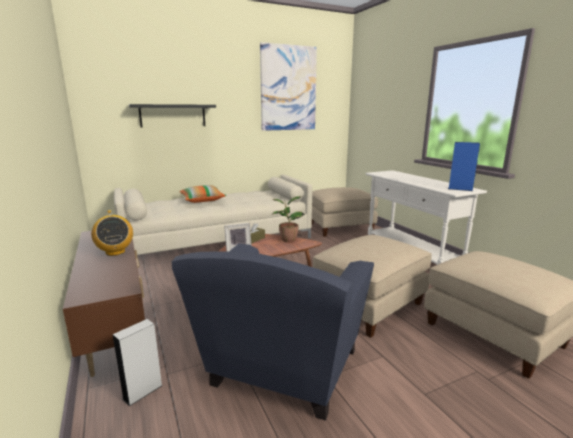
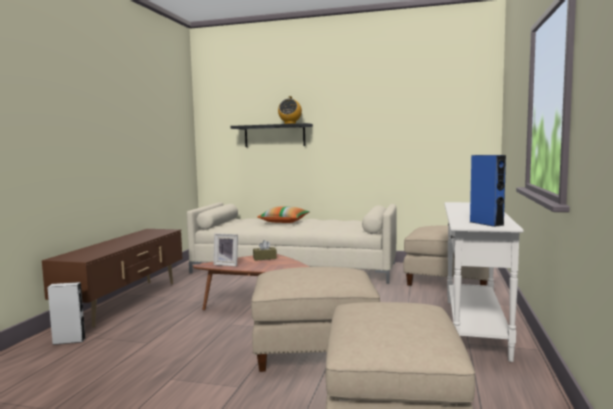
camera: 40 degrees right, 10 degrees down
radio [91,210,133,256] -> radio moved to [278,96,302,124]
blue armchair [172,243,374,421] -> none
picture [260,42,317,131] -> none
potted plant [272,196,305,243] -> none

